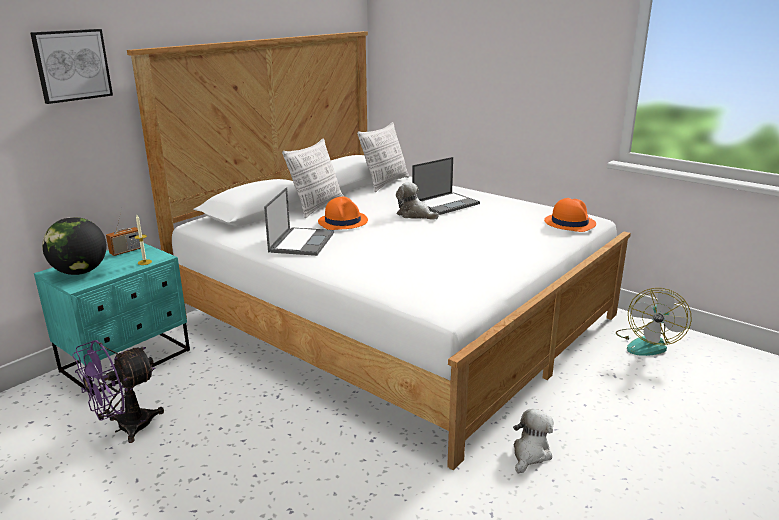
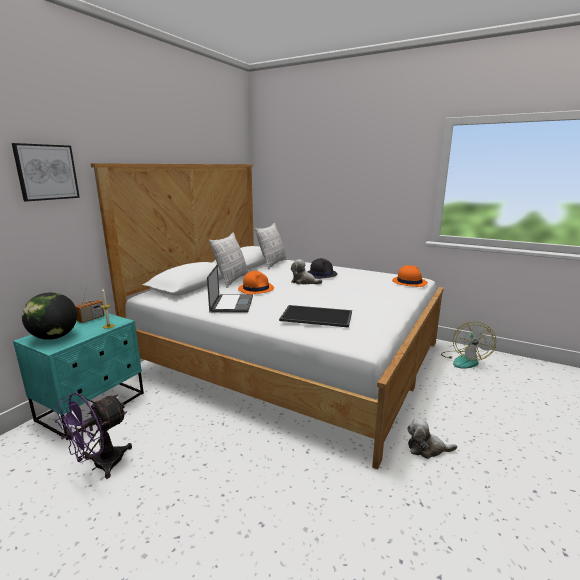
camera: 10 degrees left, 5 degrees down
laptop [412,157,480,215] -> black hat [307,258,337,279]
plush toy [513,409,554,473] -> plush toy turned 105 degrees counterclockwise [407,418,457,459]
none -> tray [279,305,352,328]

